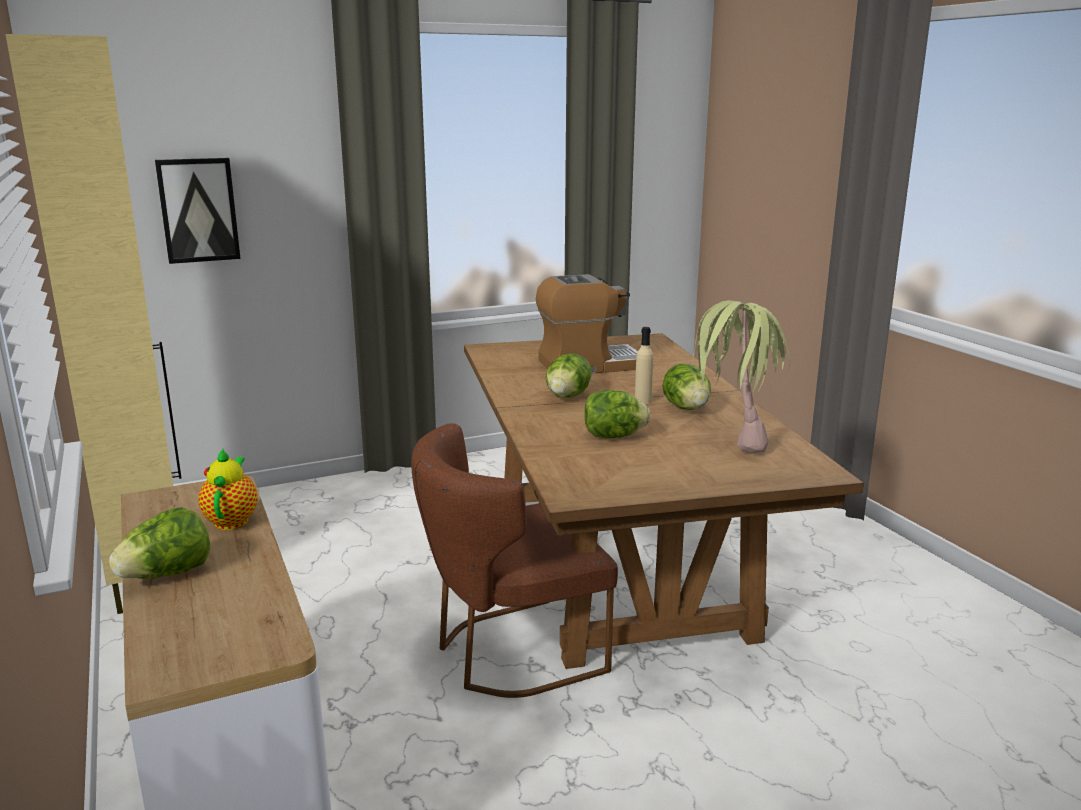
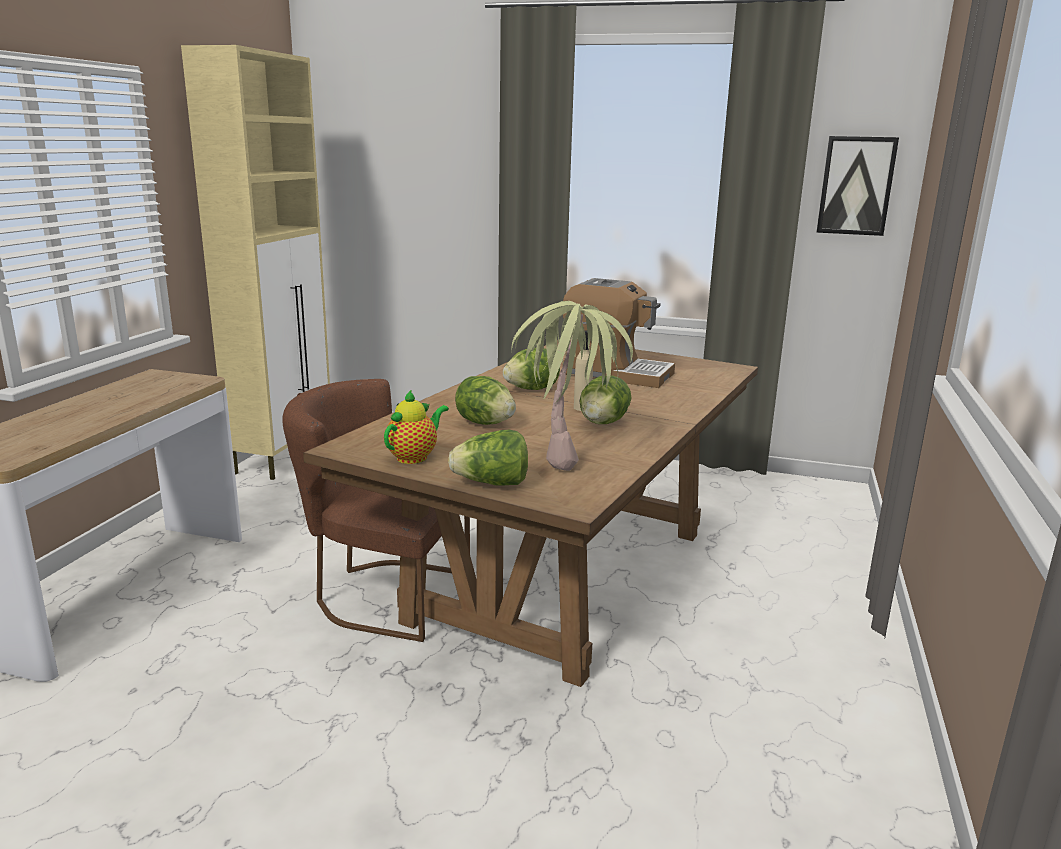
camera: 40 degrees right, 0 degrees up
lettuce [109,507,210,579] -> lettuce moved to [448,430,528,486]
picture [155,158,240,264] -> picture moved to [817,136,899,236]
teapot [198,448,258,530] -> teapot moved to [384,389,449,464]

